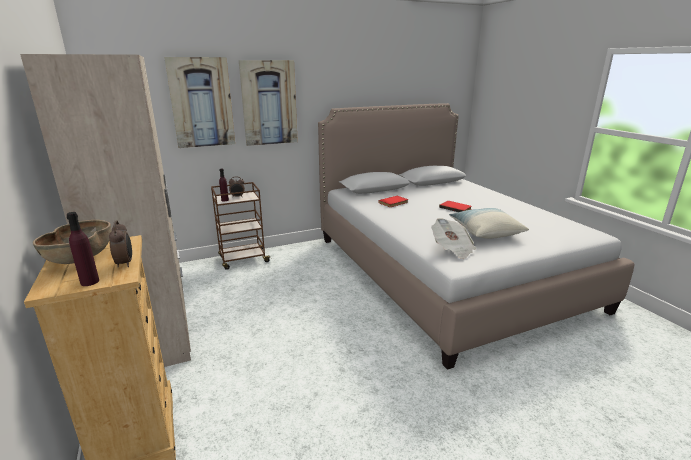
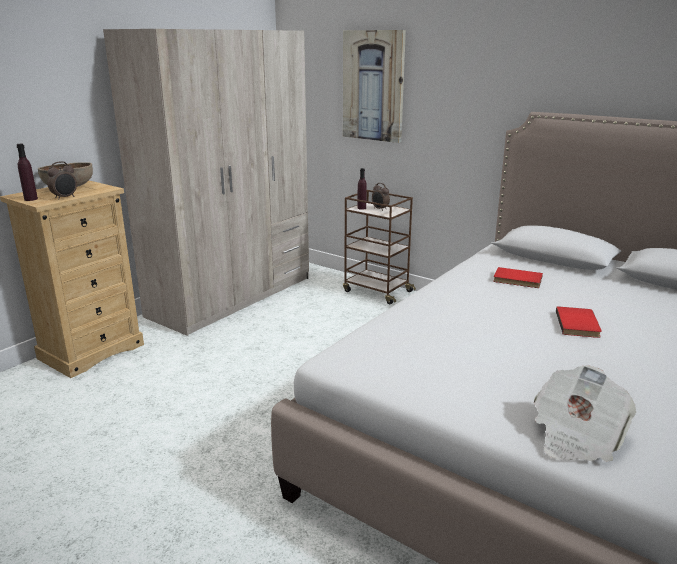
camera: 60 degrees right, 0 degrees up
picture [239,60,298,146] -> none
newspaper [431,218,476,259] -> newspaper moved to [534,365,636,462]
pillow [449,208,529,239] -> none

